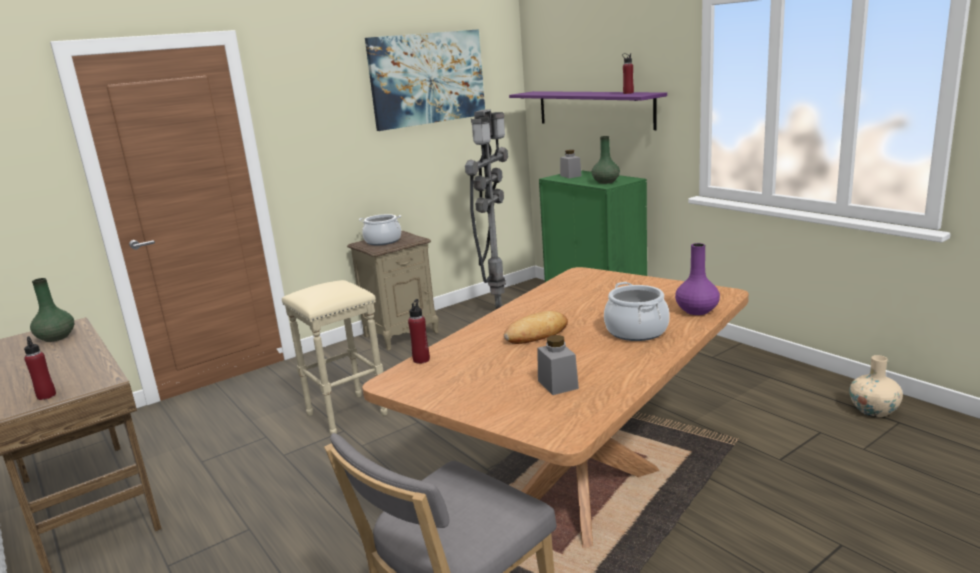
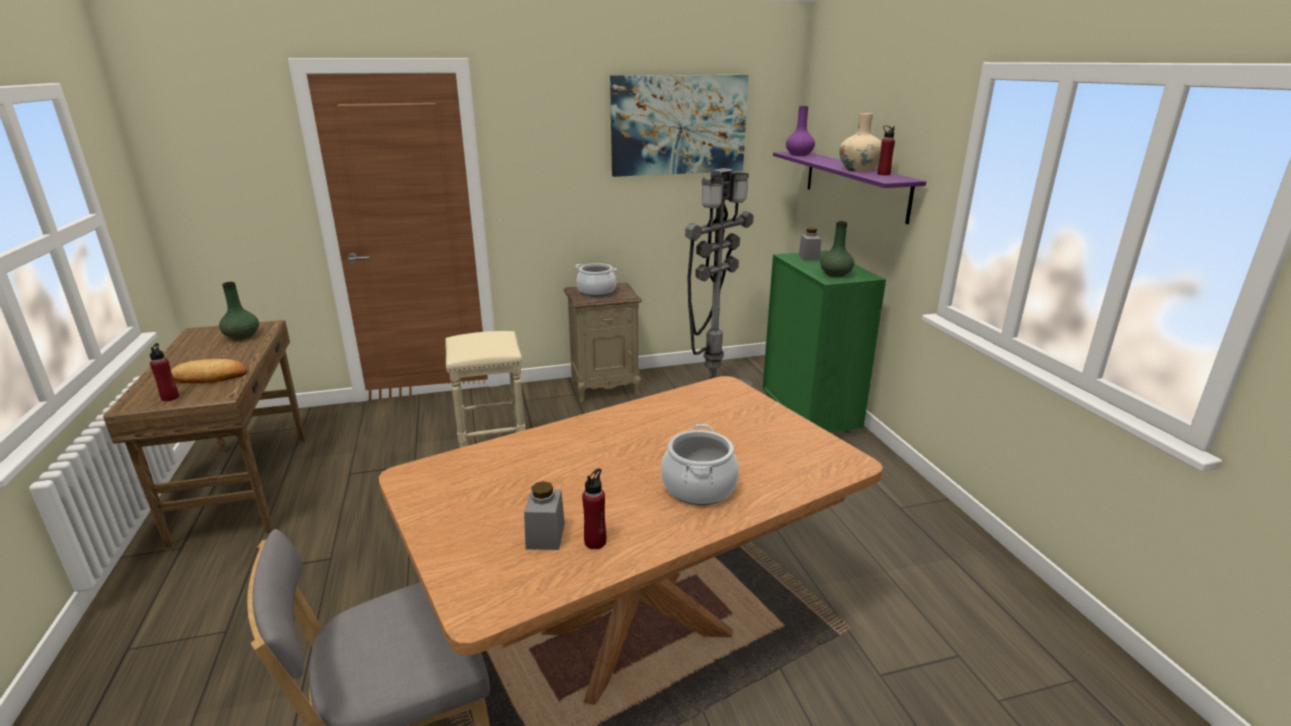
camera: 20 degrees right, 5 degrees up
red bottle [408,299,430,364] -> red bottle moved to [582,468,606,549]
bread [504,311,568,344] -> bread moved to [171,359,247,383]
purple vase [675,243,720,315] -> purple vase moved to [786,106,815,156]
beige vase [849,355,903,417] -> beige vase moved to [839,113,882,172]

